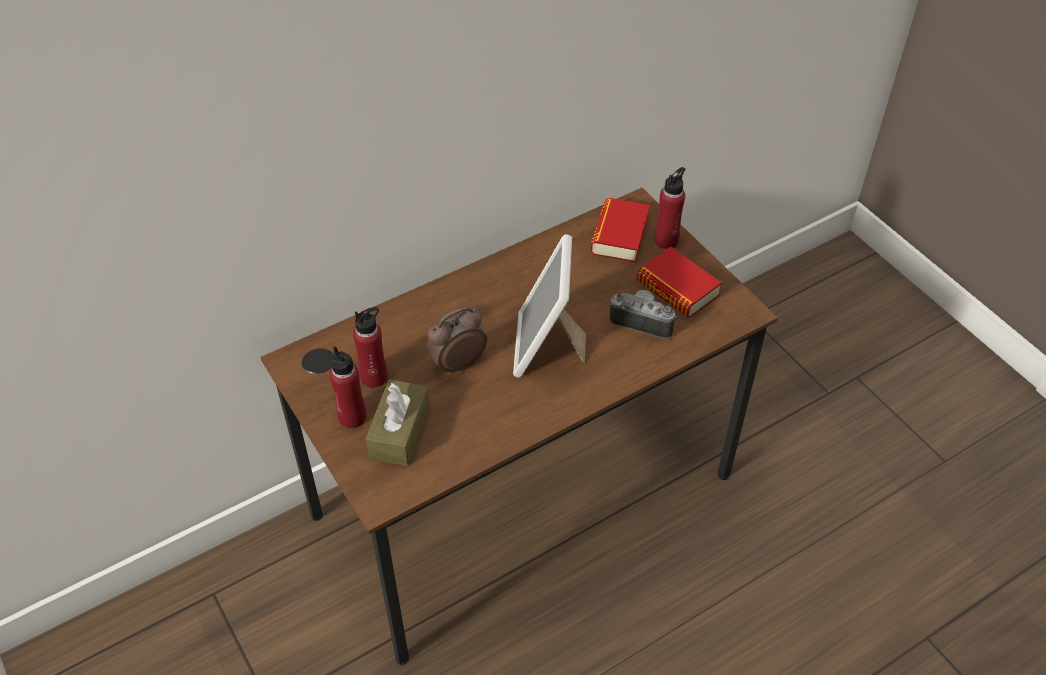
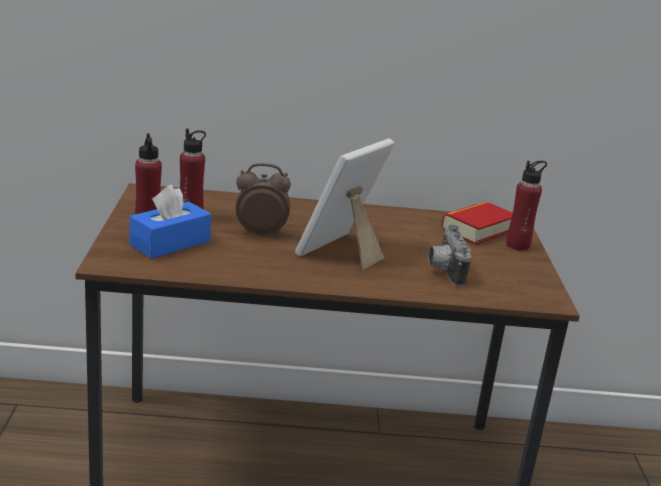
camera: 30 degrees right, 25 degrees down
brown tissue box [366,379,429,466] -> blue tissue box [130,185,211,259]
camera [610,290,677,339] -> camera turned 150 degrees counterclockwise [429,225,472,287]
book [637,247,722,318] -> none

